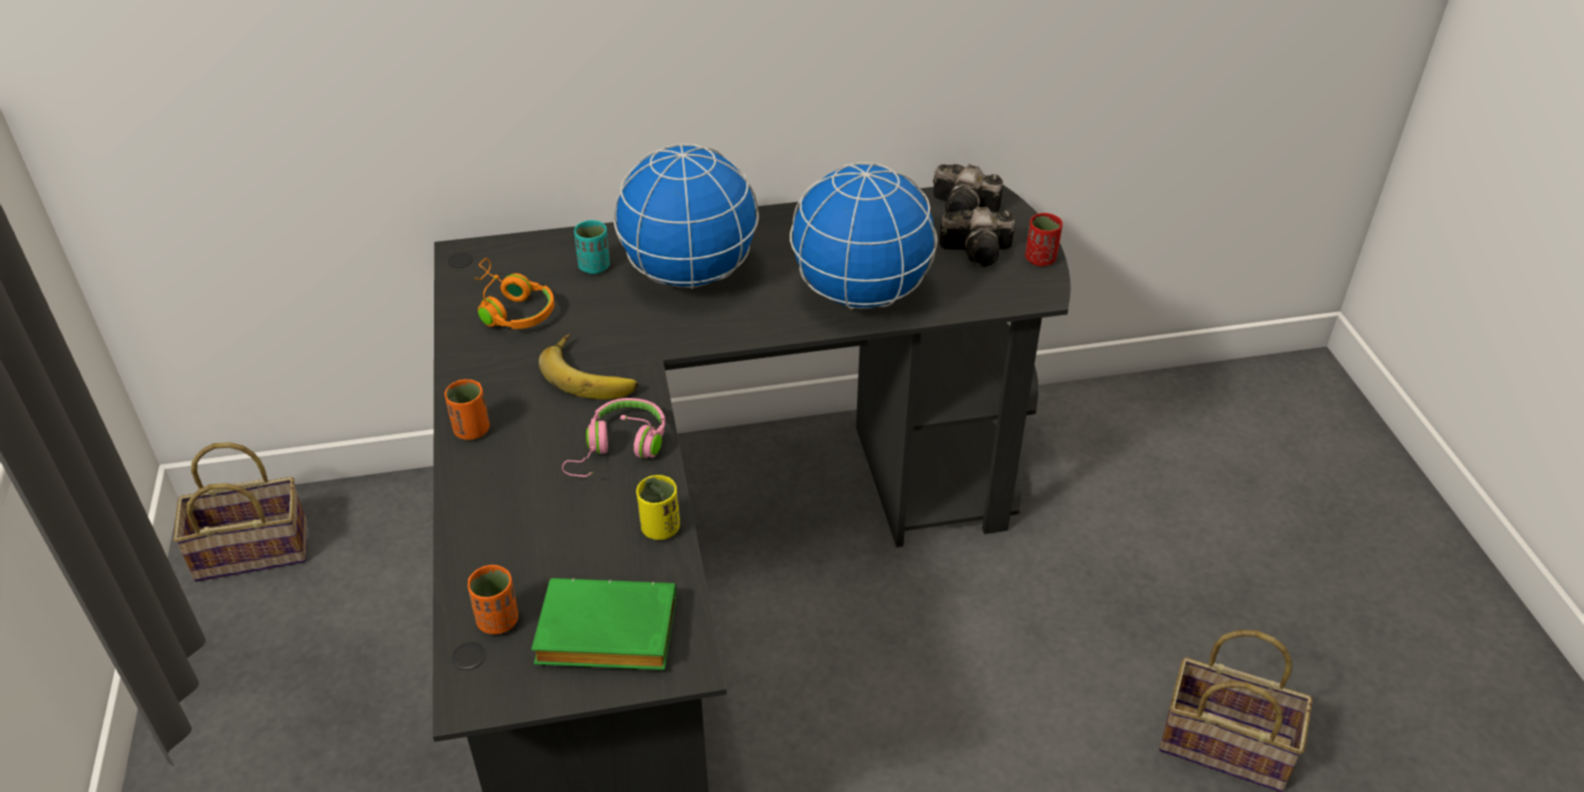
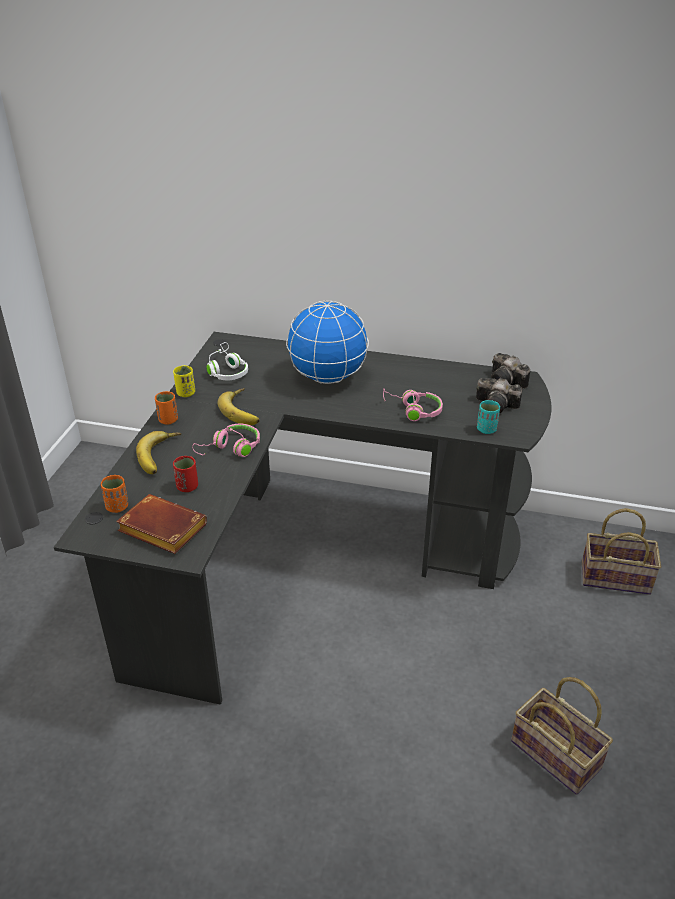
camera: 25 degrees right, 5 degrees down
basket [173,442,307,582] -> basket moved to [582,508,661,595]
orange headphones [475,258,555,329] -> white headphones [207,342,248,380]
green book [531,578,676,670] -> brown book [116,494,207,554]
turquoise cup [574,220,610,274] -> turquoise cup moved to [477,400,500,434]
yellow cup [636,475,680,540] -> yellow cup moved to [173,365,195,397]
globe [790,162,938,309] -> pink headphones [383,388,443,421]
red cup [1025,213,1063,266] -> red cup moved to [173,456,198,492]
none -> banana [136,431,181,474]

